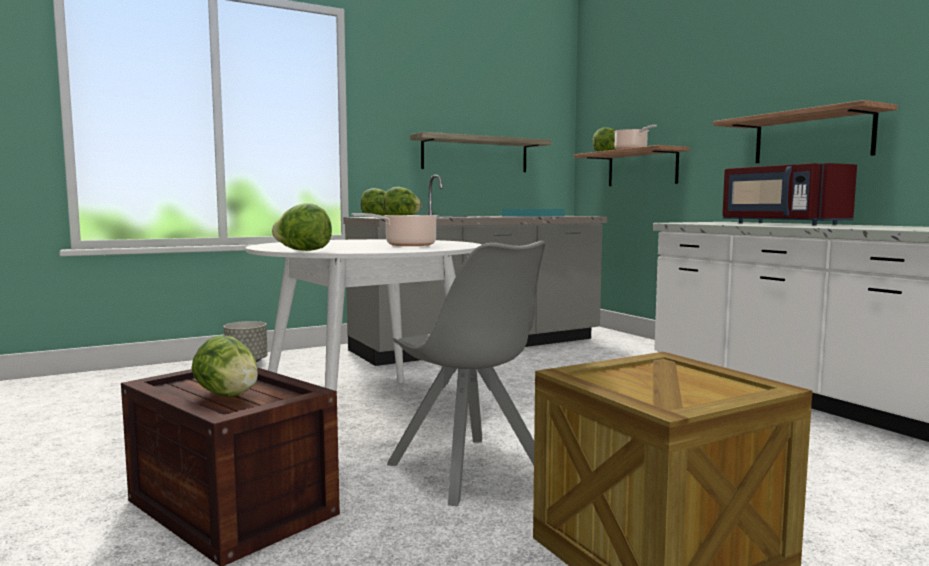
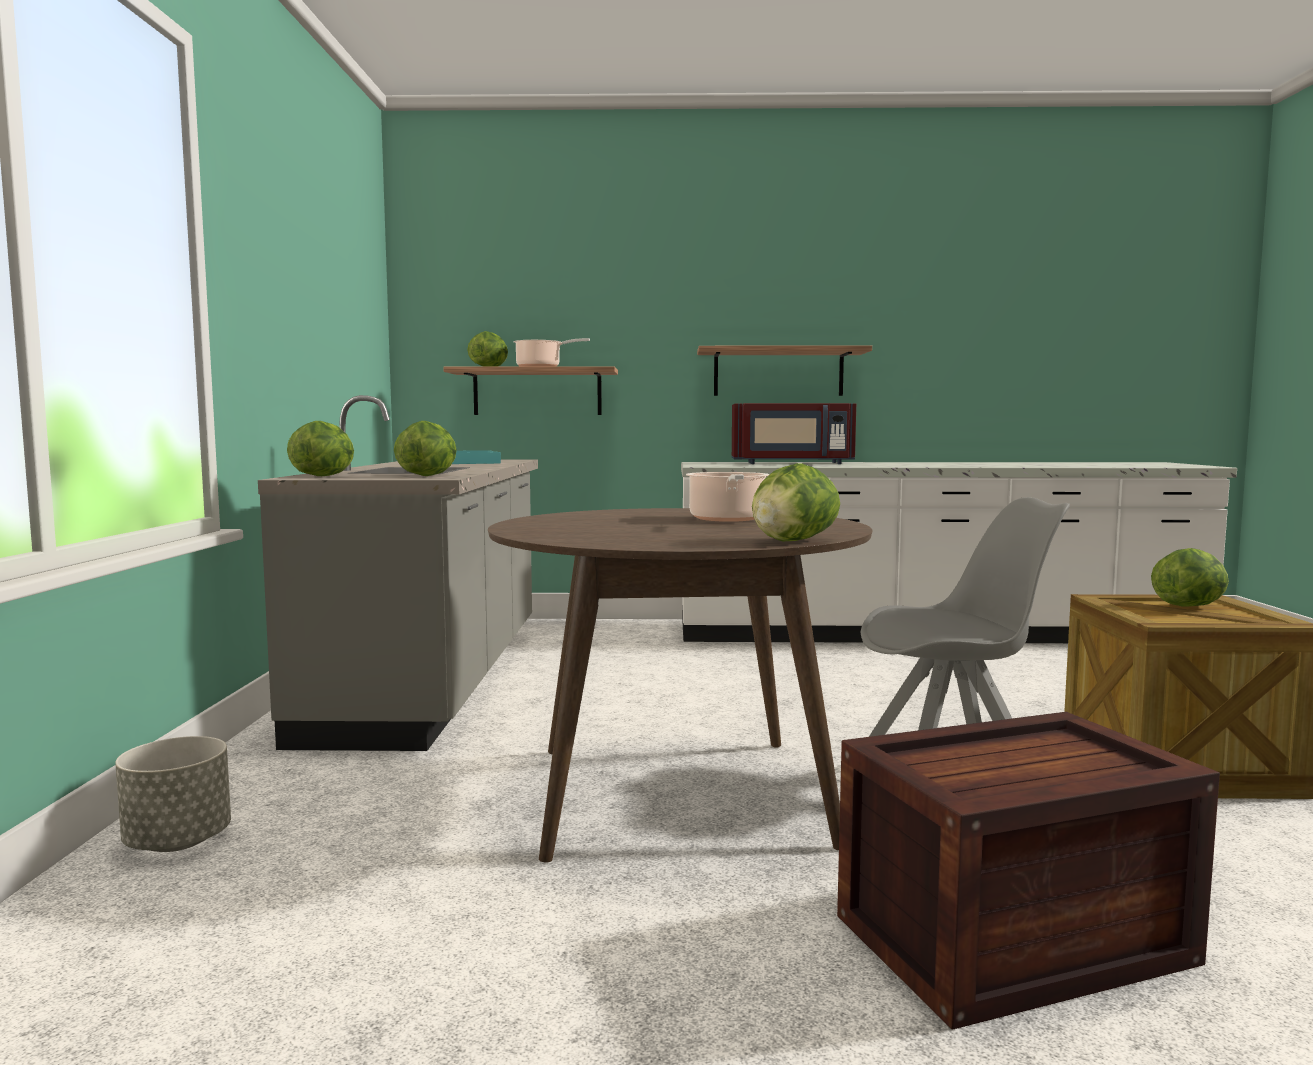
camera: 60 degrees left, 0 degrees up
lettuce [191,335,258,397] -> lettuce moved to [1151,548,1229,607]
white dining table [246,239,484,419] -> brown dining table [488,508,873,862]
shelf [410,132,552,172] -> none

